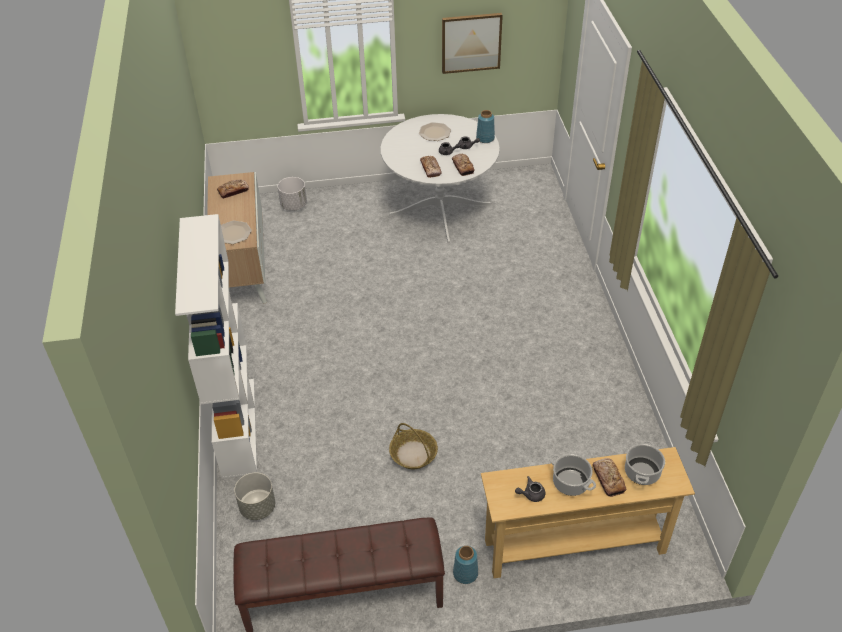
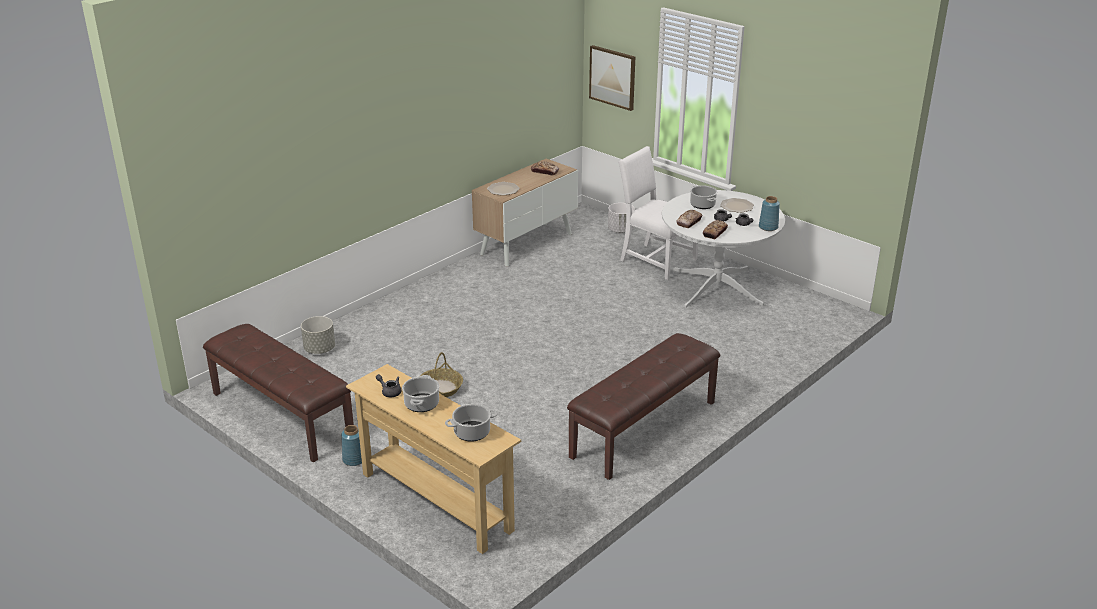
camera: 50 degrees right, 15 degrees down
white bookcase [175,214,257,479] -> none
picture [442,13,503,74] -> picture moved to [589,45,635,111]
bread [592,458,626,497] -> none
none -> brown bench [567,333,720,480]
none -> white chair [618,146,698,280]
none -> cooking pot [690,185,717,209]

